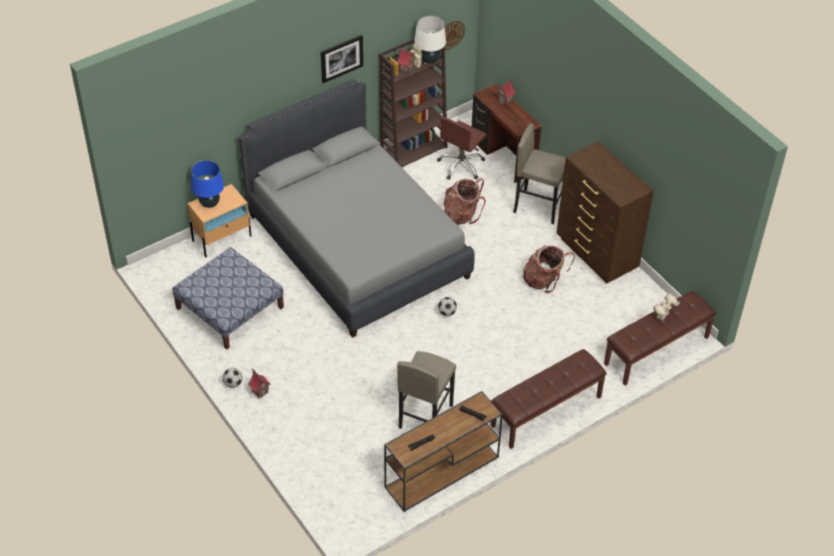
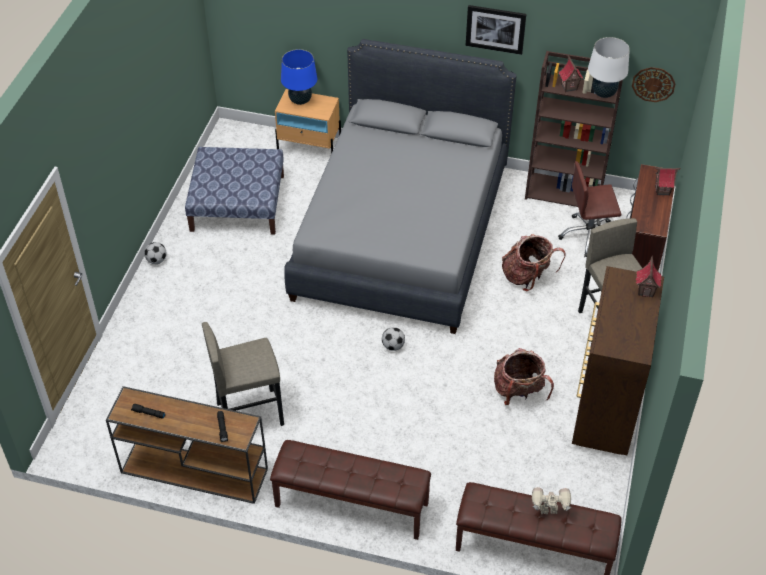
camera: 50 degrees right, 0 degrees up
toy house [248,369,271,398] -> toy house moved to [636,256,662,298]

